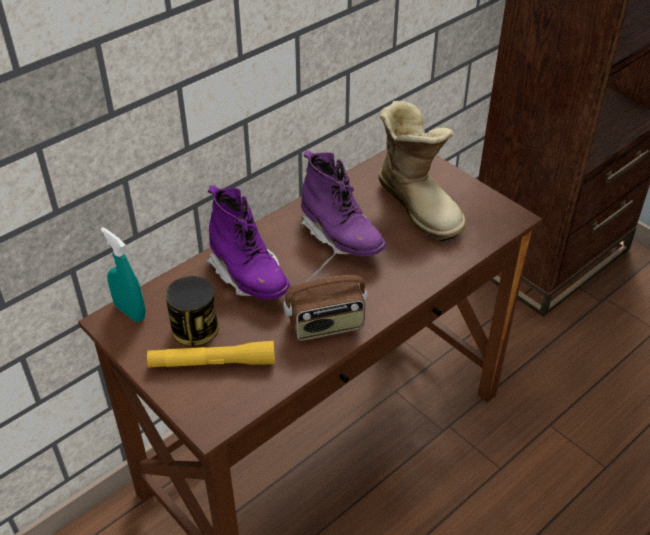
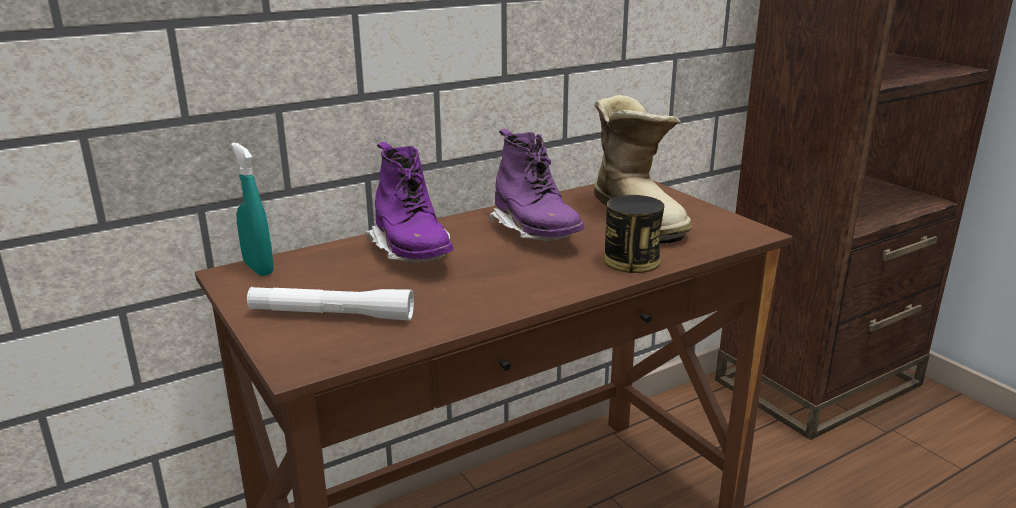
camera: 10 degrees right, 20 degrees down
yellow flashlight [147,341,275,368] -> white flashlight [247,287,414,321]
can [166,276,219,346] -> can moved to [604,195,664,273]
radio [283,252,367,341] -> none

